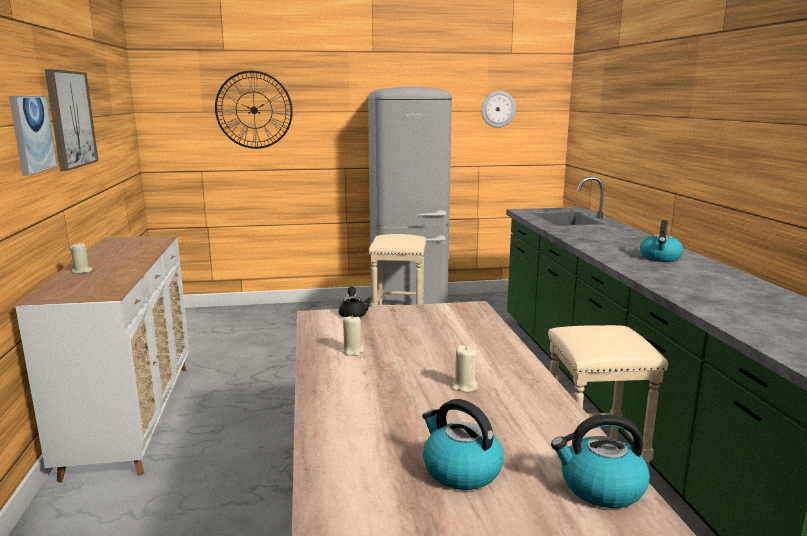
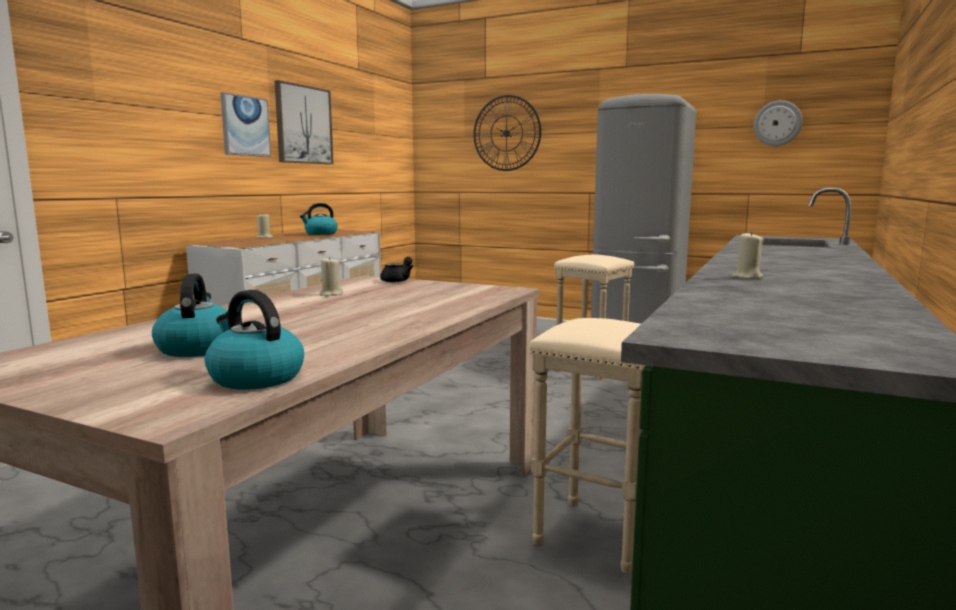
camera: 35 degrees right, 5 degrees down
beige candle [452,345,478,392] -> beige candle moved to [732,231,764,279]
kettle [640,220,683,262] -> kettle moved to [300,203,338,235]

